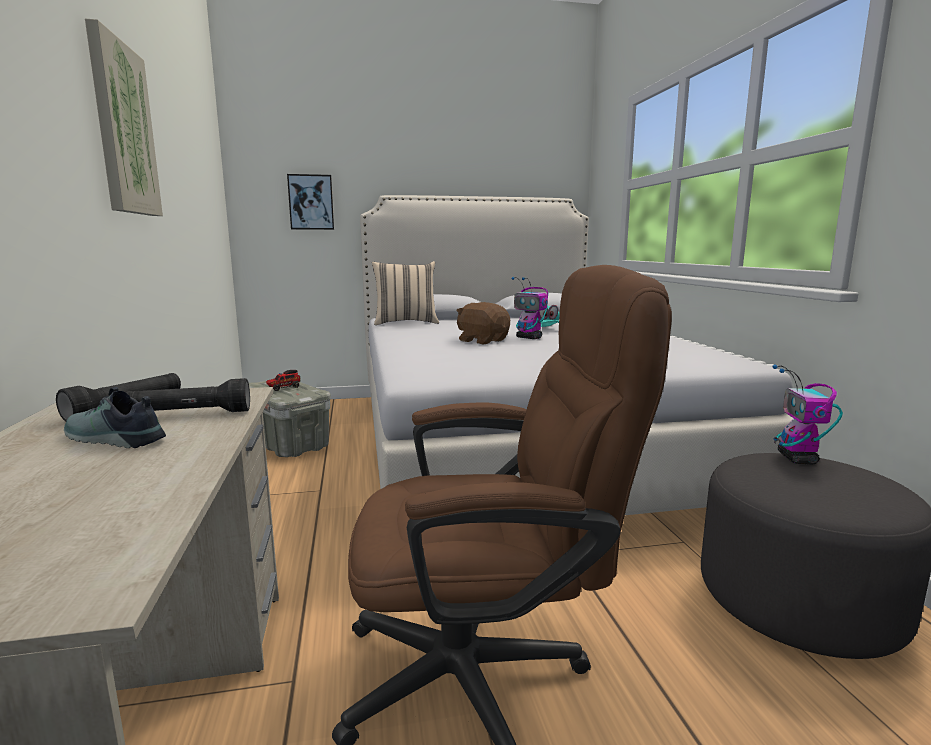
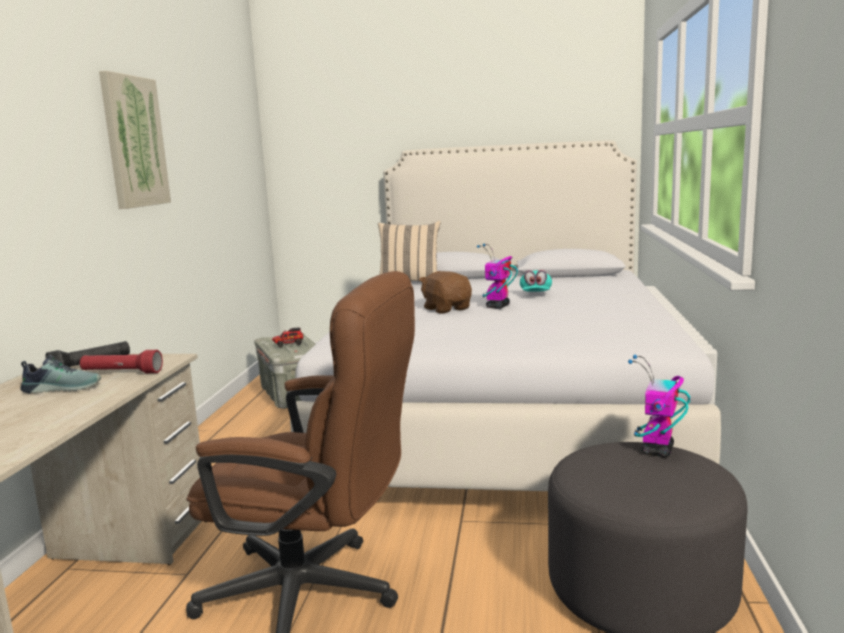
camera: 20 degrees right, 0 degrees up
shoe [64,387,166,448] -> shoe turned 135 degrees clockwise [20,355,101,394]
black flashlight [126,378,250,412] -> red flashlight [80,350,163,373]
picture [287,174,334,230] -> none
toy robot [512,277,548,339] -> toy robot turned 60 degrees clockwise [477,244,518,309]

